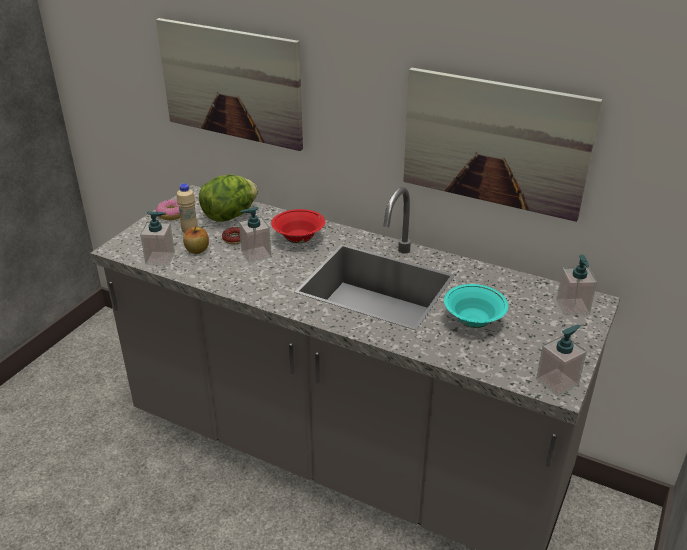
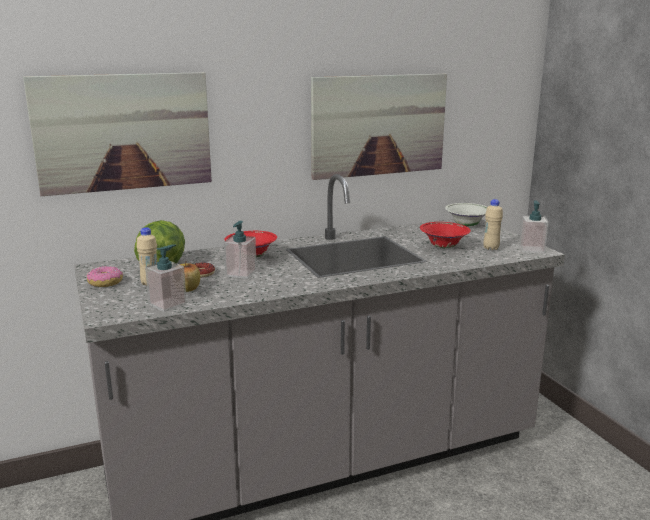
camera: 50 degrees left, 15 degrees down
turquoise bowl [444,284,508,328] -> red bowl [420,222,471,248]
soap dispenser [557,254,597,315] -> white bowl [445,203,487,227]
none -> beige bottle [483,199,503,250]

